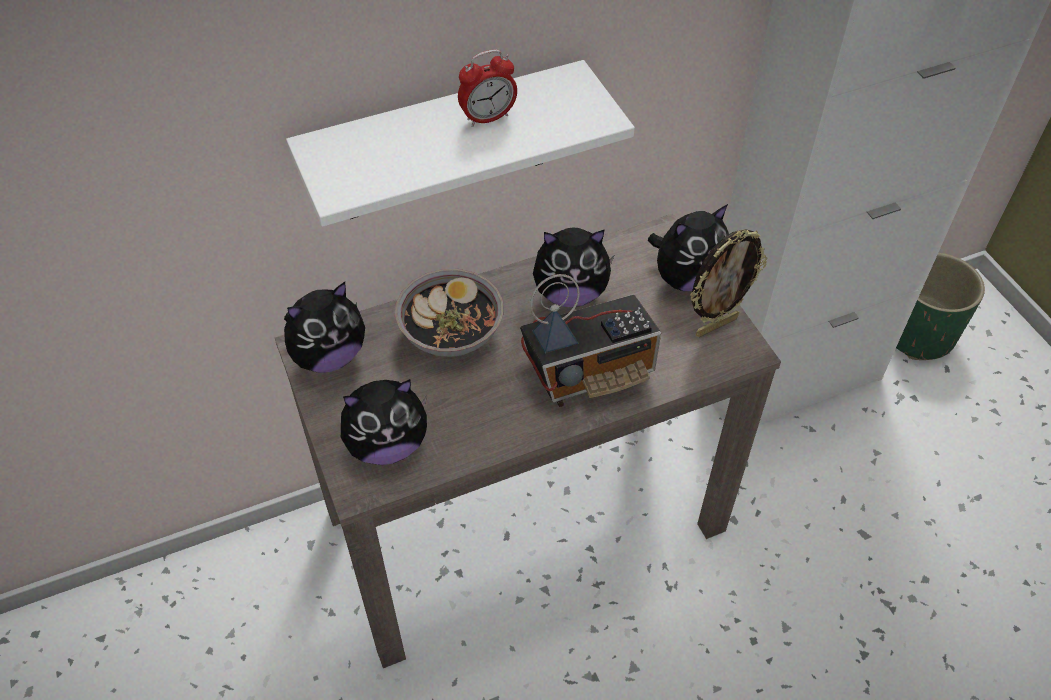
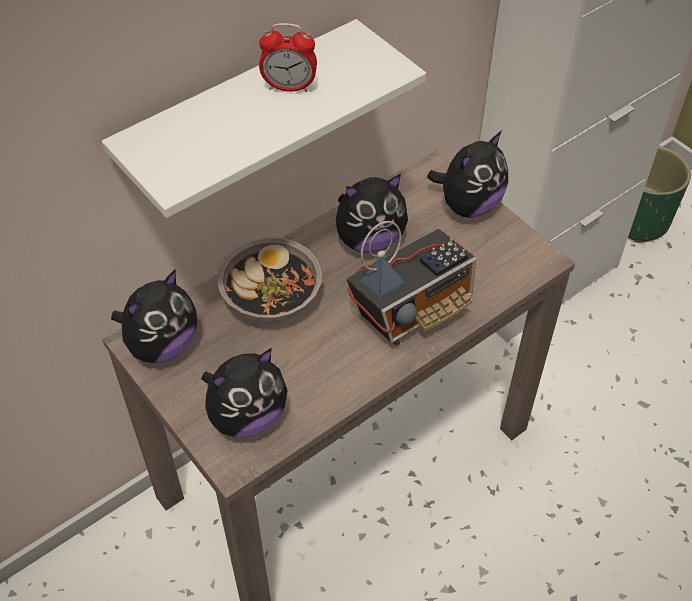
camera: 15 degrees left, 0 degrees up
alarm clock [458,50,517,127] -> alarm clock turned 45 degrees clockwise [259,23,317,92]
picture frame [690,229,767,337] -> none

